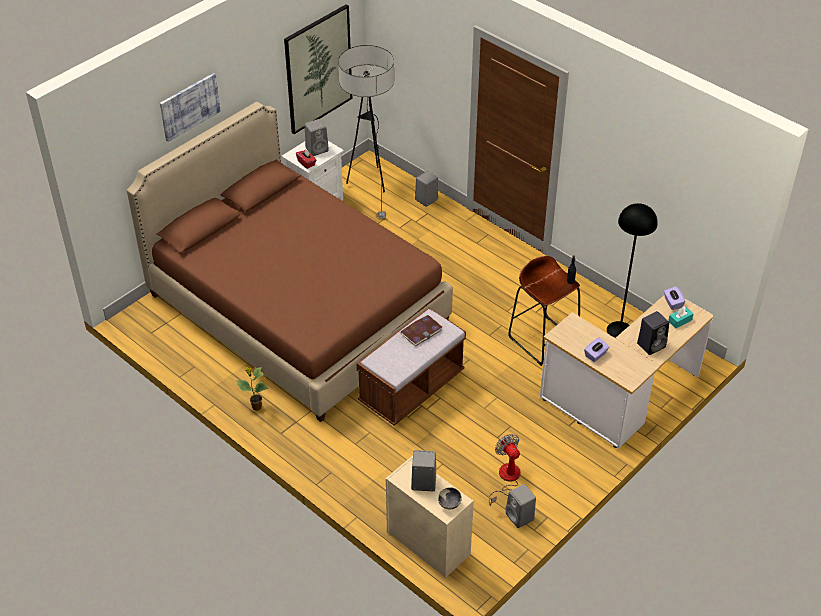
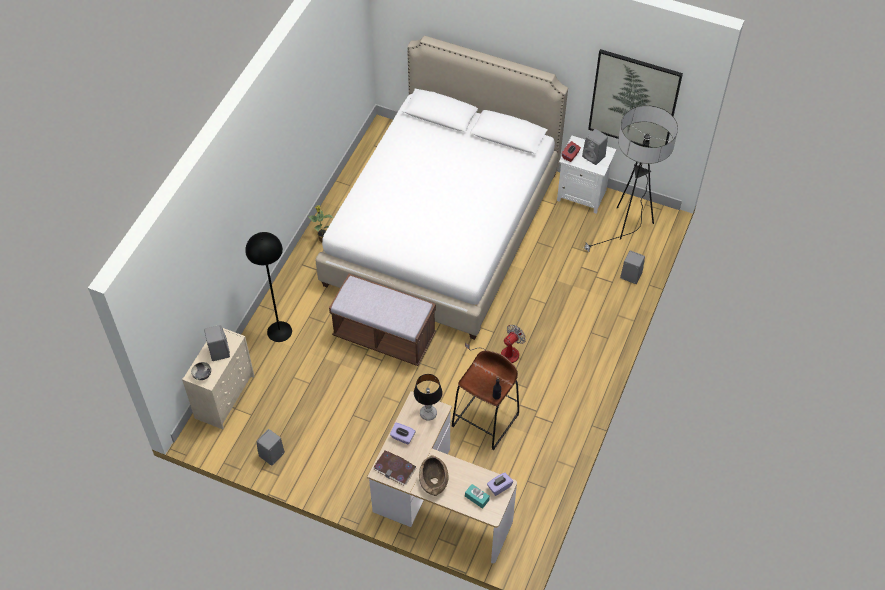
camera: 70 degrees right, 10 degrees up
brown bed [127,102,453,422] -> white bed [315,36,568,340]
picture [160,73,221,142] -> none
book [401,315,443,346] -> book moved to [373,450,416,486]
fan [489,434,521,506] -> fan moved to [465,325,526,363]
black floor lamp [607,203,658,338] -> black floor lamp moved to [245,232,292,342]
black speaker [637,311,669,355] -> brown bowl [419,455,448,496]
none -> table lamp [414,374,443,421]

